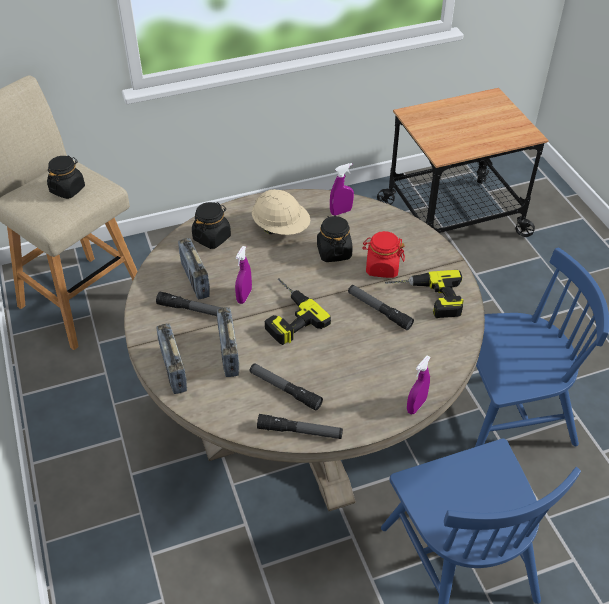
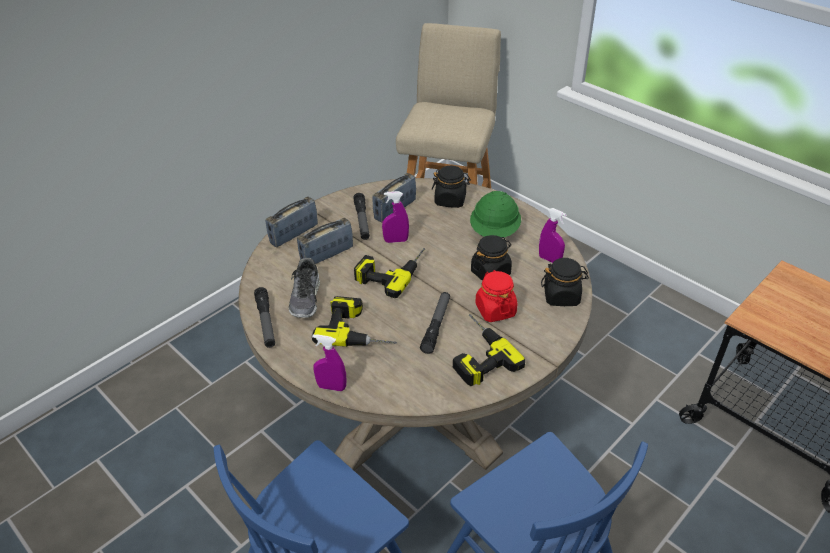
camera: 65 degrees right, 5 degrees down
black jar [47,155,85,199] -> black jar moved to [541,258,589,306]
flashlight [250,363,323,411] -> shoe [289,258,320,318]
beige hard hat [252,189,311,235] -> green hard hat [470,191,521,238]
none -> power drill [312,296,397,347]

